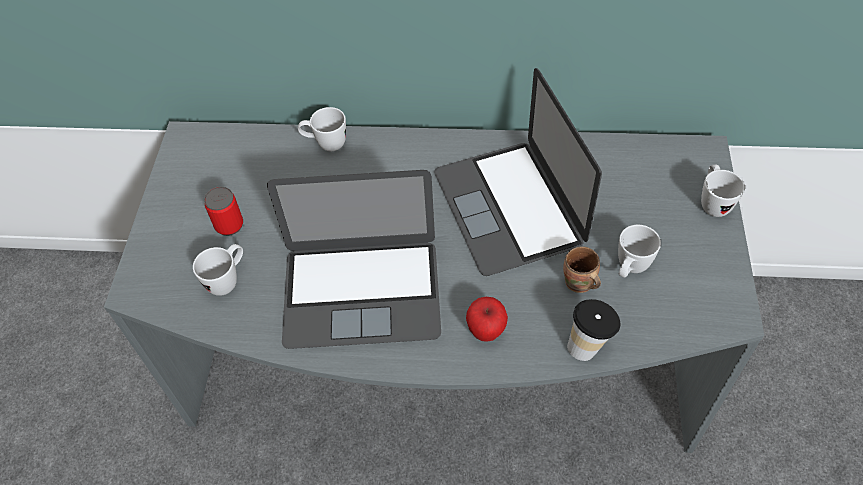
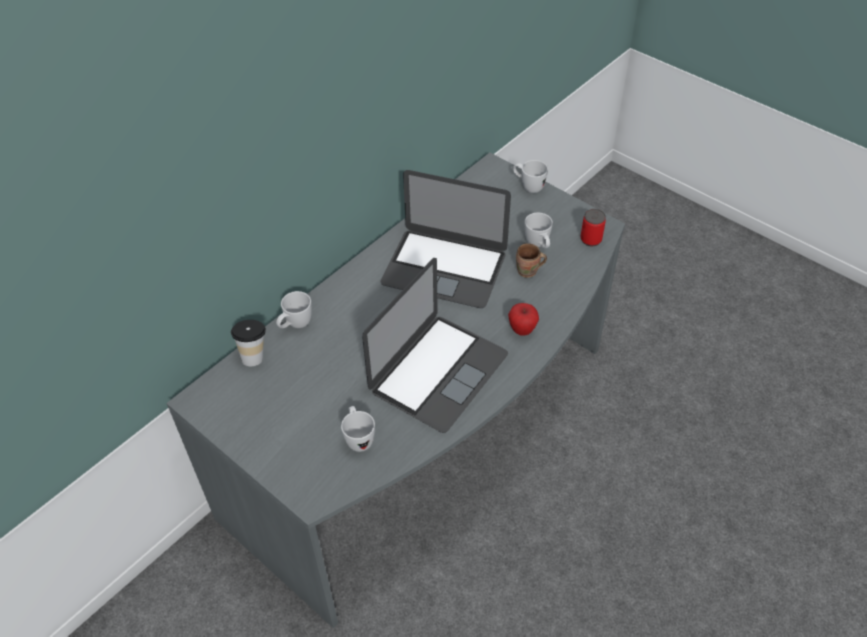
camera: 55 degrees left, 5 degrees down
can [204,187,243,236] -> can moved to [581,209,606,246]
cup [567,299,620,361] -> cup moved to [231,320,266,366]

